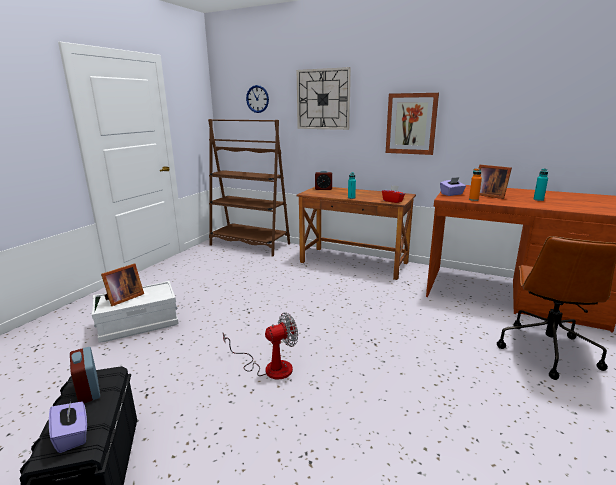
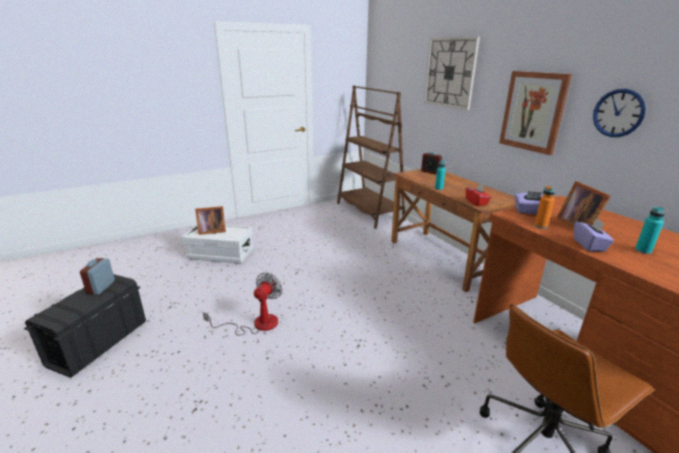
camera: 35 degrees right, 5 degrees up
purple tissue box [49,400,87,453] -> purple tissue box moved to [574,218,614,252]
fan [223,313,298,380] -> fan turned 75 degrees counterclockwise [203,272,282,335]
wall clock [246,85,269,113] -> wall clock moved to [593,89,646,137]

